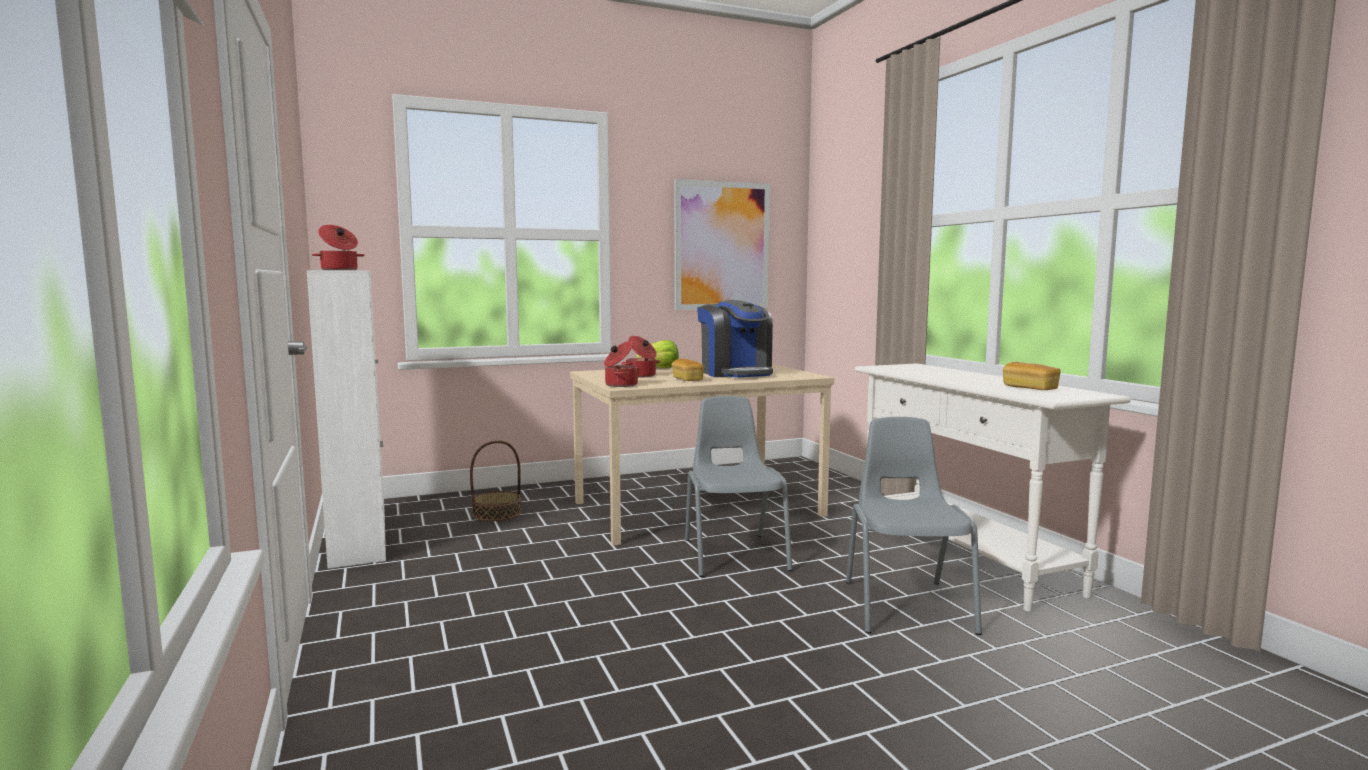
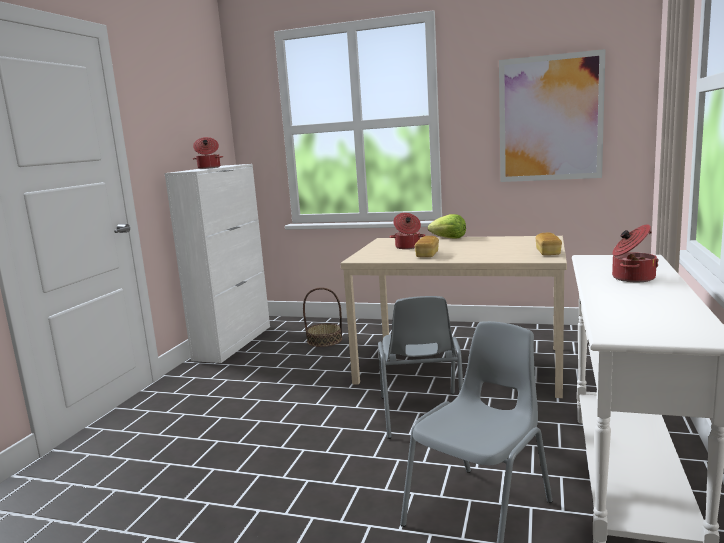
camera: 40 degrees right, 5 degrees up
cooking pot [604,341,639,387] -> cooking pot moved to [612,224,659,282]
grey chair [685,396,792,577] -> grey chair turned 150 degrees clockwise [378,296,463,439]
coffee machine [697,300,773,377] -> none
bread [1003,362,1061,390] -> bread moved to [535,233,562,255]

